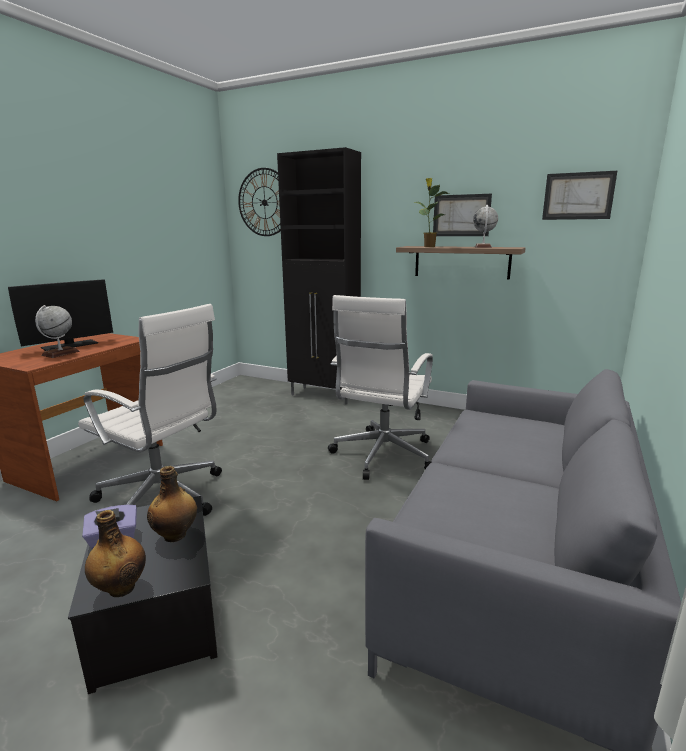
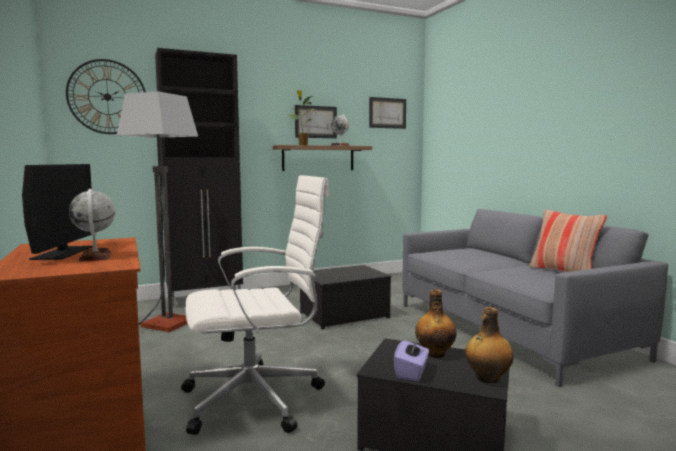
camera: 50 degrees left, 10 degrees down
white office chair [328,295,433,480] -> storage box [300,265,392,329]
none -> floor lamp [117,91,198,332]
none -> pillow [529,210,607,272]

